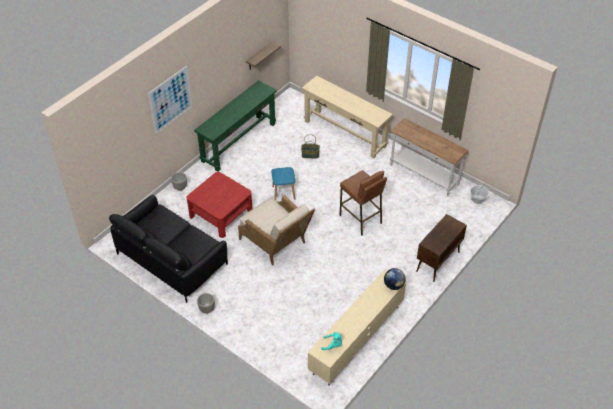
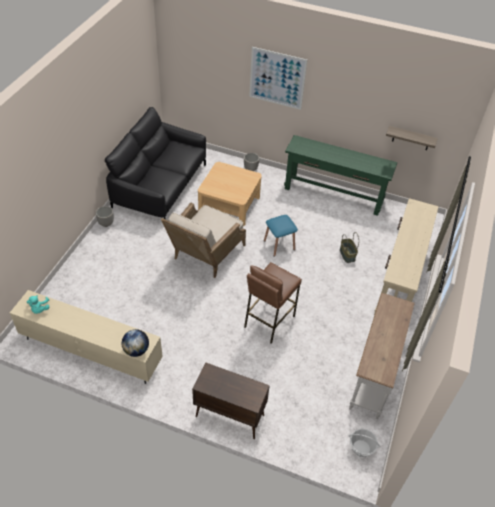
camera: 70 degrees right, 0 degrees up
red coffee table [186,172,253,238] -> beige coffee table [198,162,262,226]

